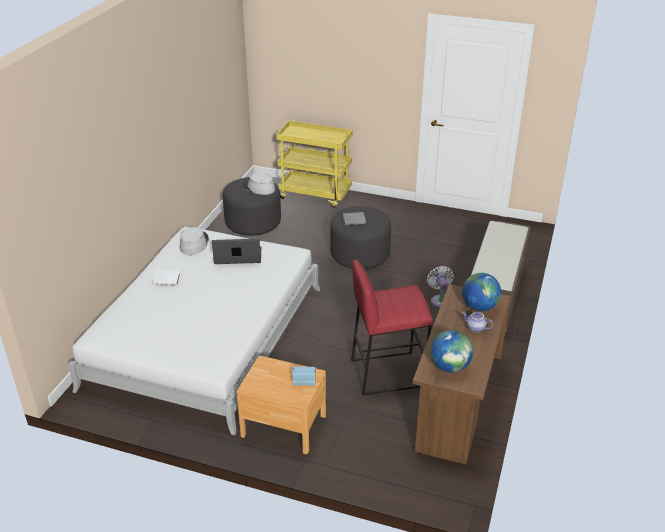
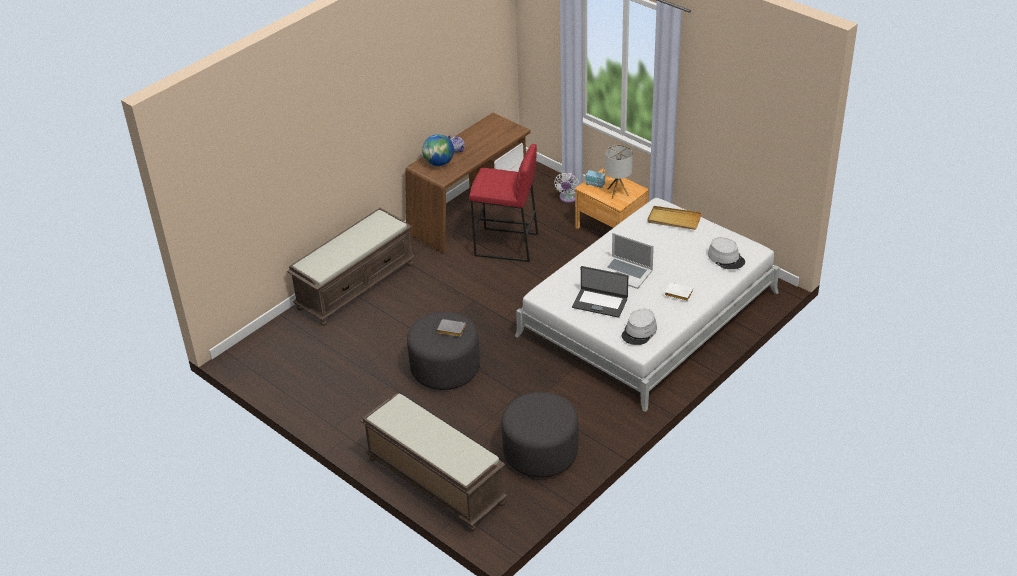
camera: 155 degrees left, 5 degrees up
grey hat [242,173,275,195] -> grey hat moved to [708,237,745,269]
yellow cart [276,120,353,208] -> brown bench [361,393,507,531]
white fan [427,266,454,308] -> white fan moved to [554,172,580,203]
globe [431,330,473,373] -> none
none -> laptop [600,233,654,289]
none -> table lamp [605,145,633,199]
none -> beige tray [647,206,702,230]

